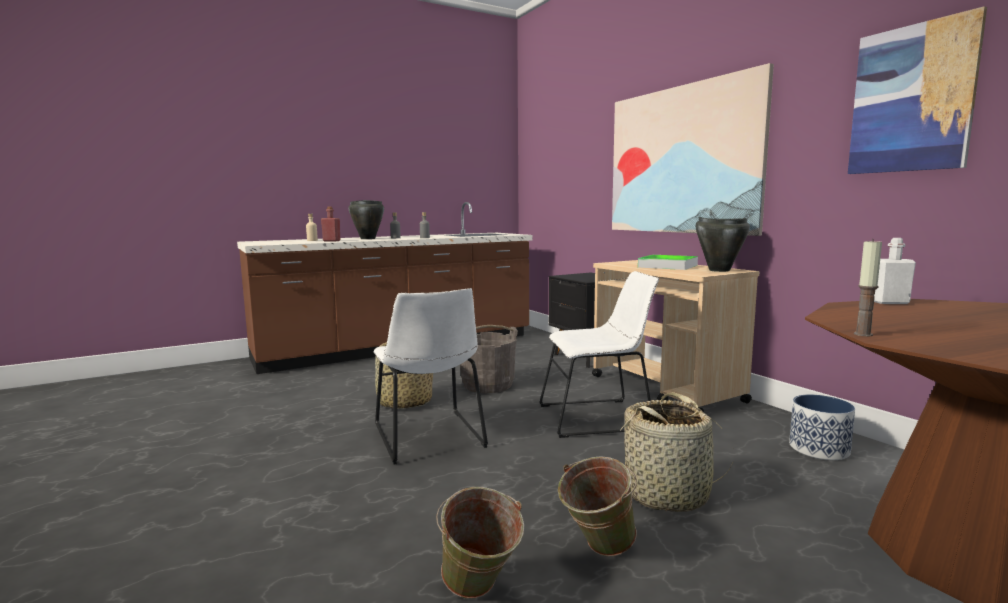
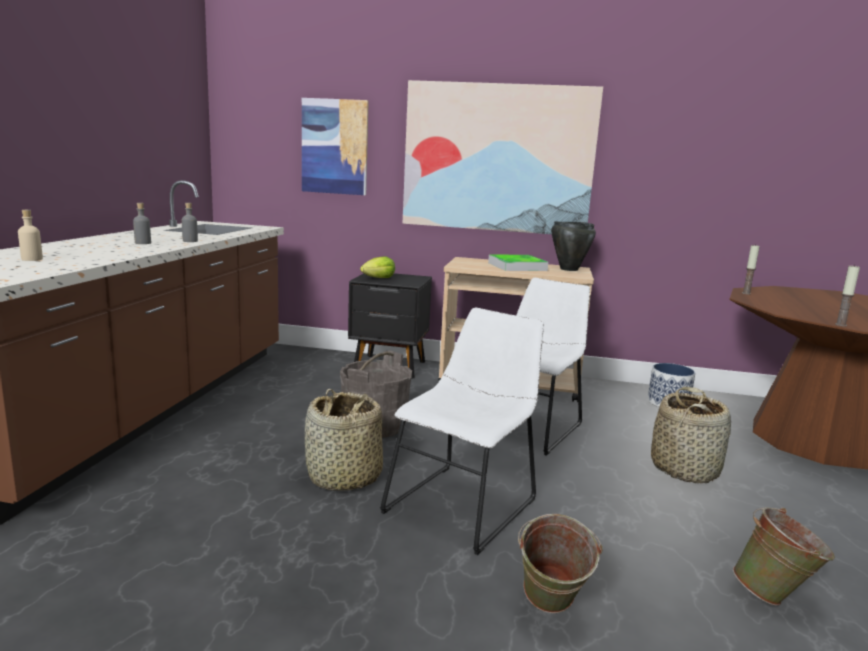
camera: 50 degrees left, 5 degrees up
red bottle [321,206,341,241] -> none
black cooking pot [348,200,384,239] -> none
white chair [373,288,488,464] -> white chair turned 75 degrees counterclockwise [380,308,544,555]
green bucket [558,456,637,557] -> green bucket moved to [518,514,603,613]
picture [848,6,987,174] -> picture moved to [302,98,369,195]
white bottle [874,238,916,304] -> candle [742,244,760,295]
none -> lettuce [360,256,395,278]

